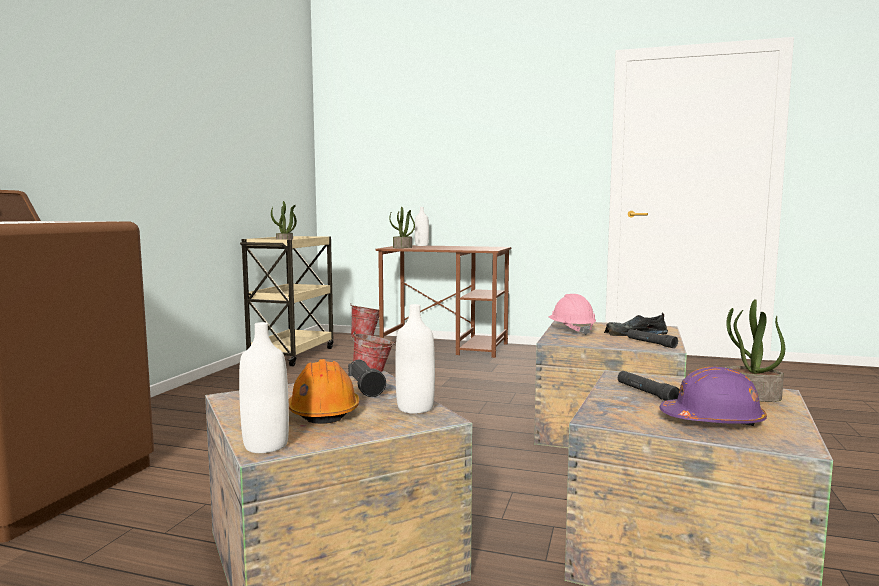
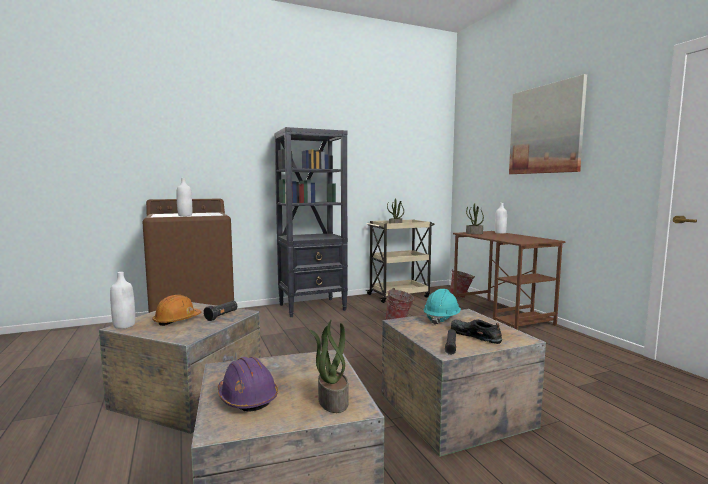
camera: 50 degrees right, 0 degrees up
white bottle [395,304,435,414] -> white bottle moved to [177,178,192,216]
pink hard hat [549,294,596,335] -> turquoise hard hat [424,289,461,325]
black flashlight [618,371,679,401] -> none
none -> black bookcase [274,127,348,317]
none -> picture [509,74,587,174]

